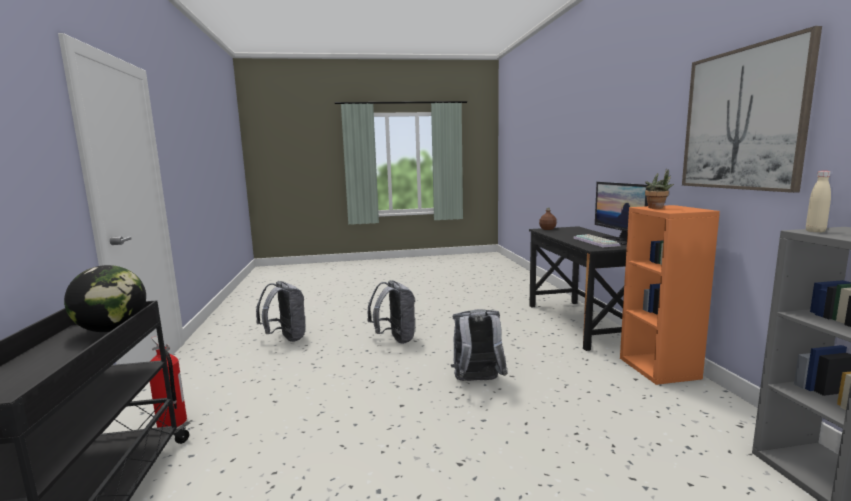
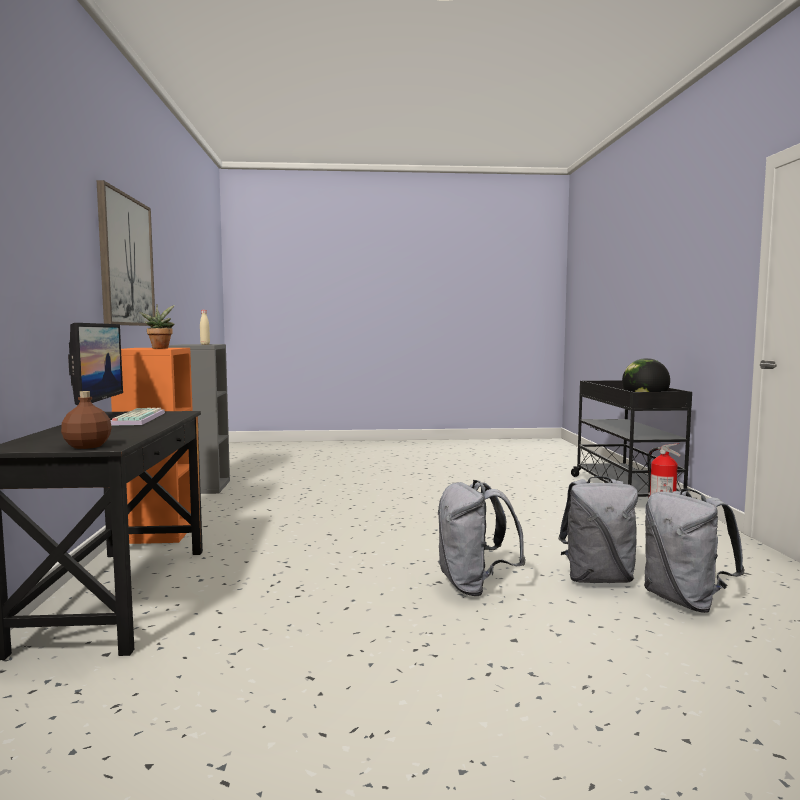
camera: 175 degrees left, 5 degrees down
grey backpack [451,309,508,381] -> grey backpack moved to [558,476,638,583]

